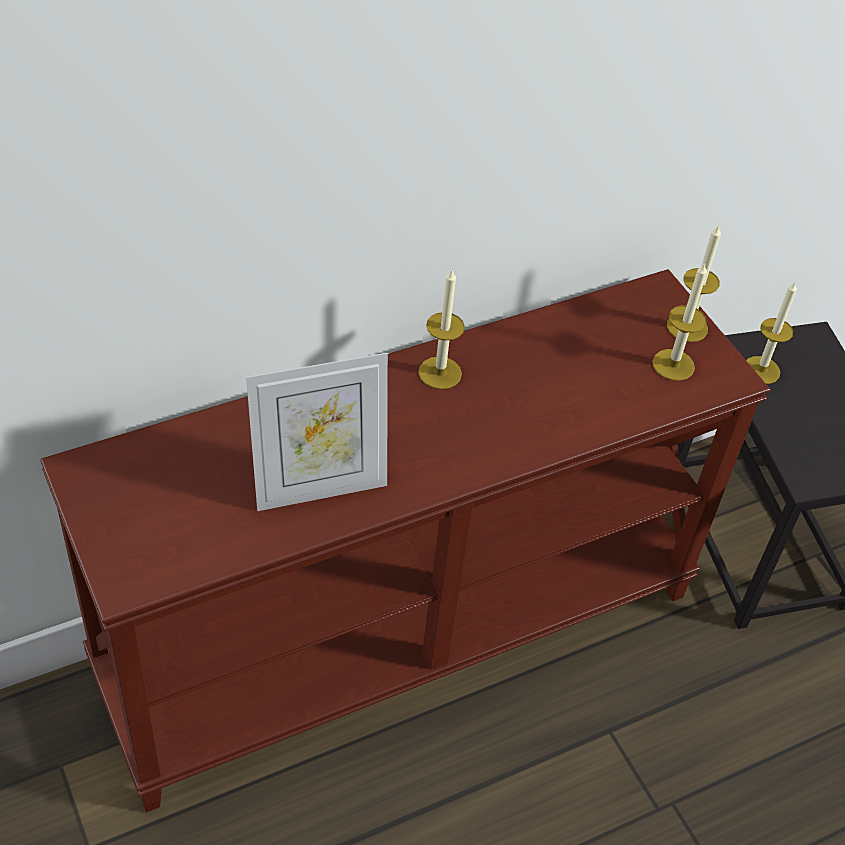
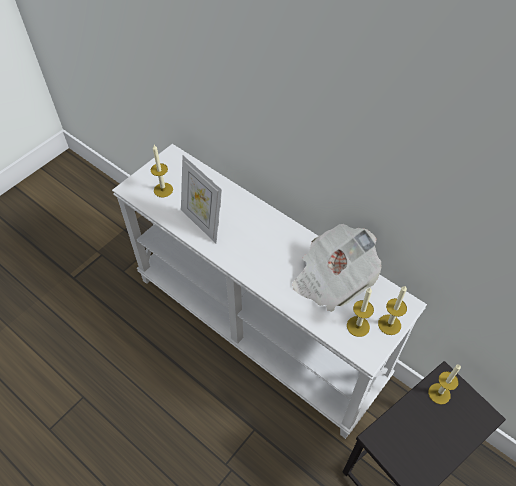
camera: 70 degrees right, 5 degrees up
brown console table [40,269,771,813] -> white console table [112,144,427,439]
candle [418,270,465,389] -> candle moved to [151,145,173,197]
none -> newspaper [292,224,382,312]

